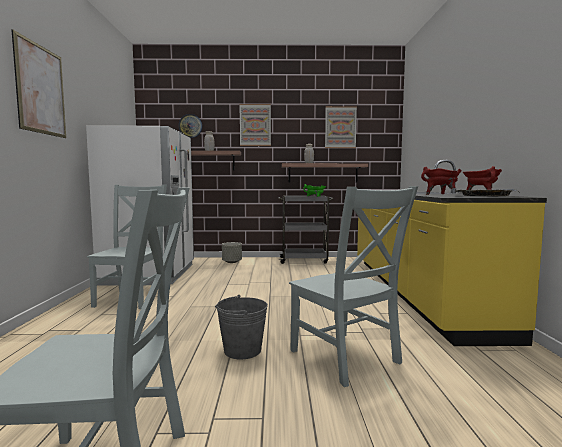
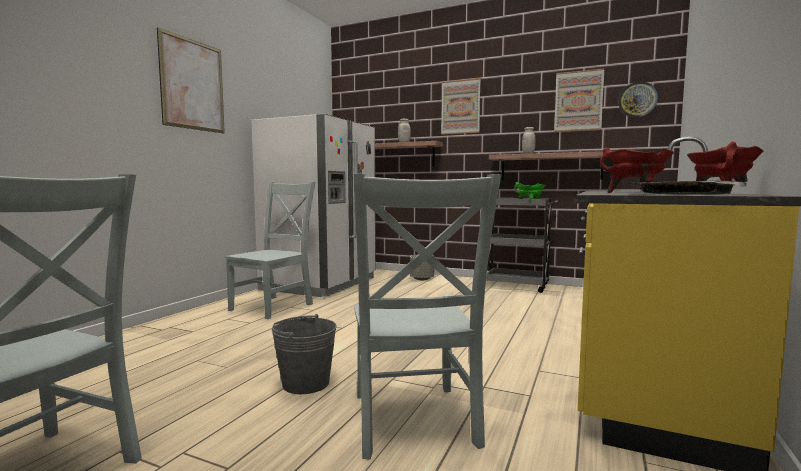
camera: 25 degrees right, 0 degrees up
wall clock [179,114,202,138] -> wall clock moved to [618,82,658,118]

